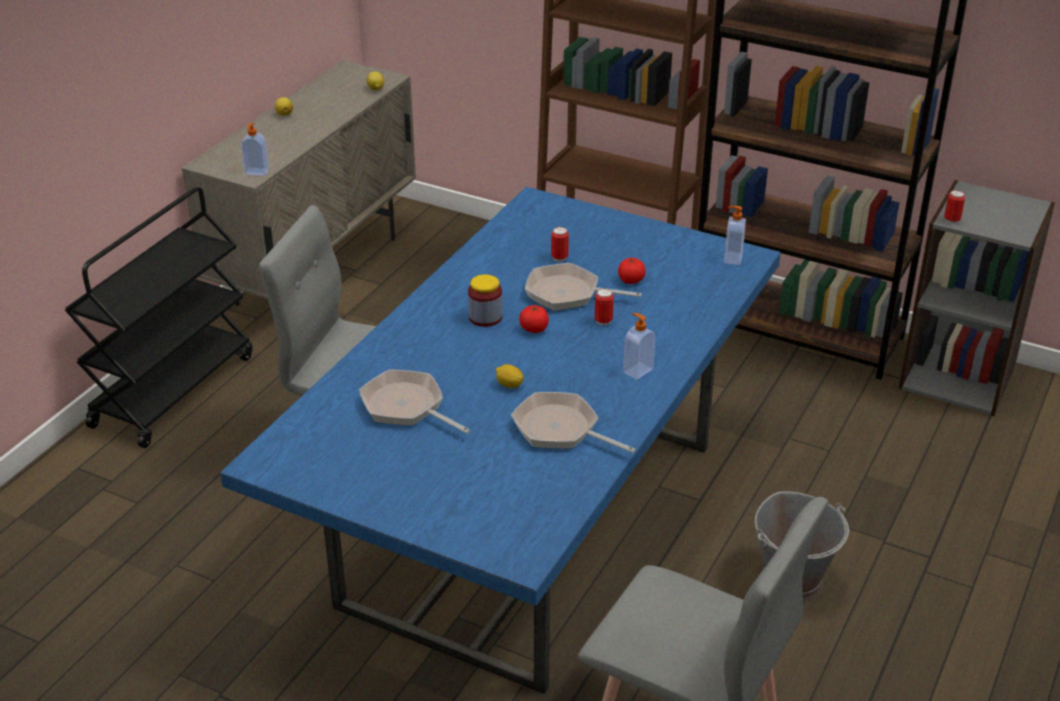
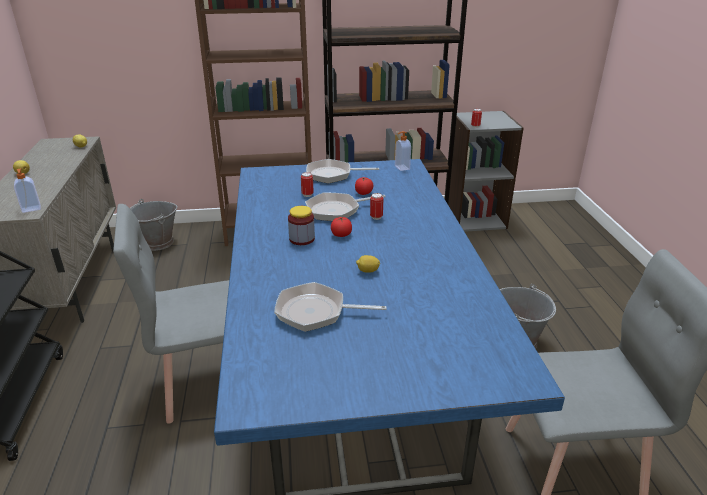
camera: 35 degrees left, 5 degrees down
frying pan [511,392,636,453] -> frying pan moved to [306,159,379,184]
soap dispenser [623,313,655,380] -> none
none -> grey bucket [130,199,178,251]

